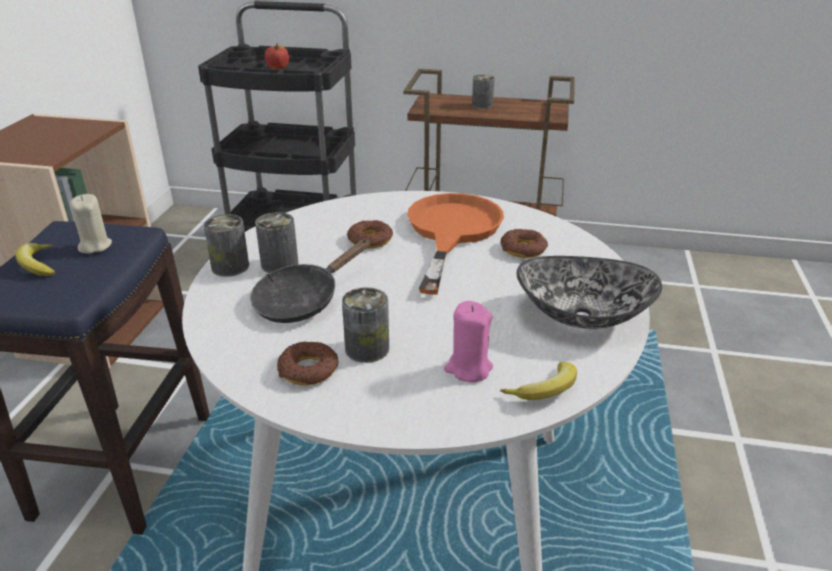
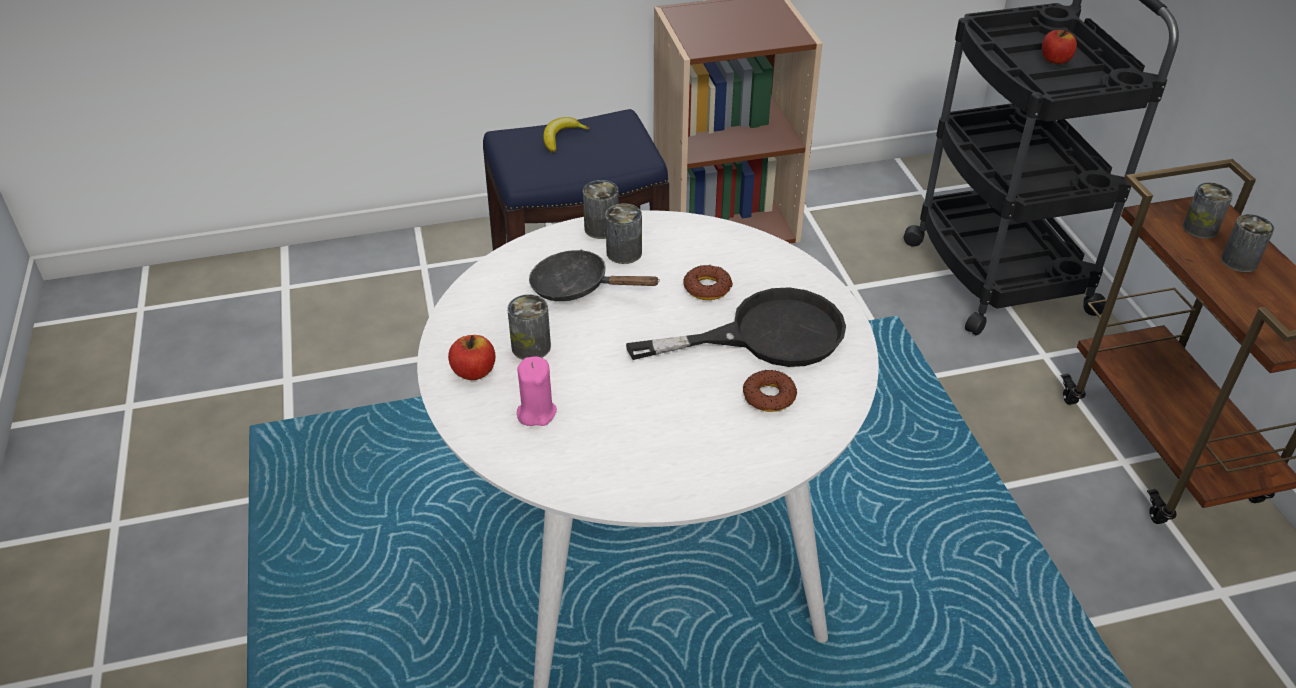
camera: 65 degrees right, 10 degrees up
beige candle [70,194,112,254] -> none
donut [277,342,339,385] -> none
orange frying pan [407,193,504,295] -> black frying pan [626,287,846,367]
banana [500,362,577,400] -> none
bowl [517,256,662,329] -> none
none -> apple [448,335,495,380]
none -> can [1183,182,1233,239]

